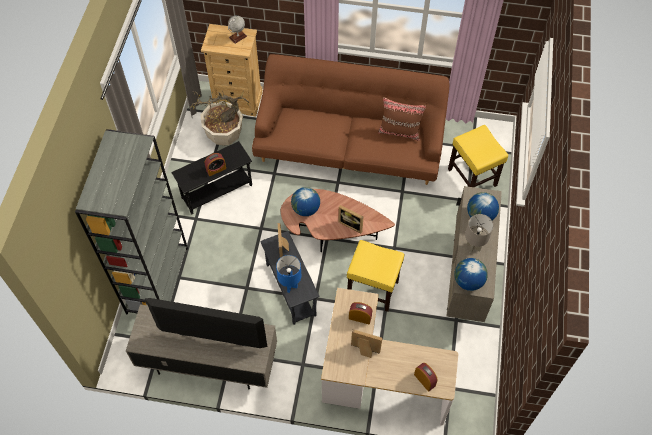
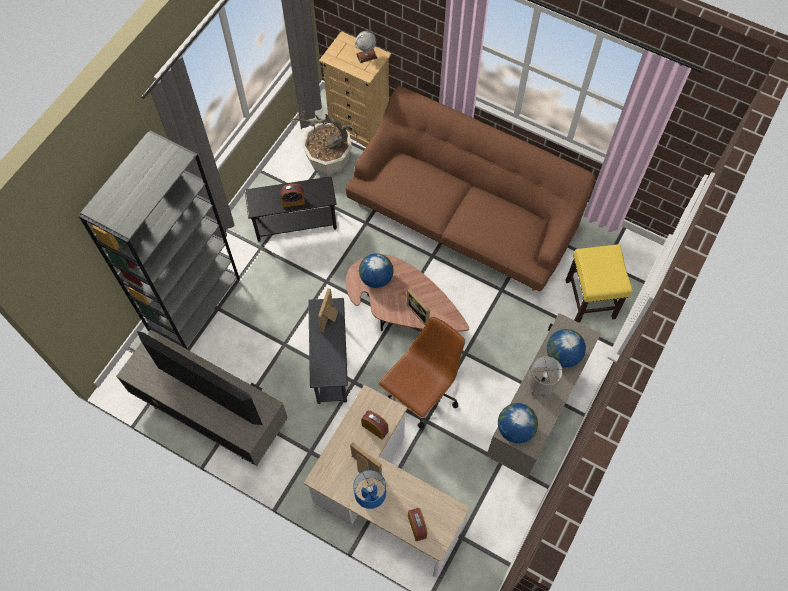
camera: 20 degrees right, 5 degrees up
blue table lamp [276,255,301,293] -> blue table lamp moved to [353,470,386,509]
yellow stool [347,240,404,312] -> brown office chair [379,317,465,429]
brown pillow [378,97,427,141] -> none

